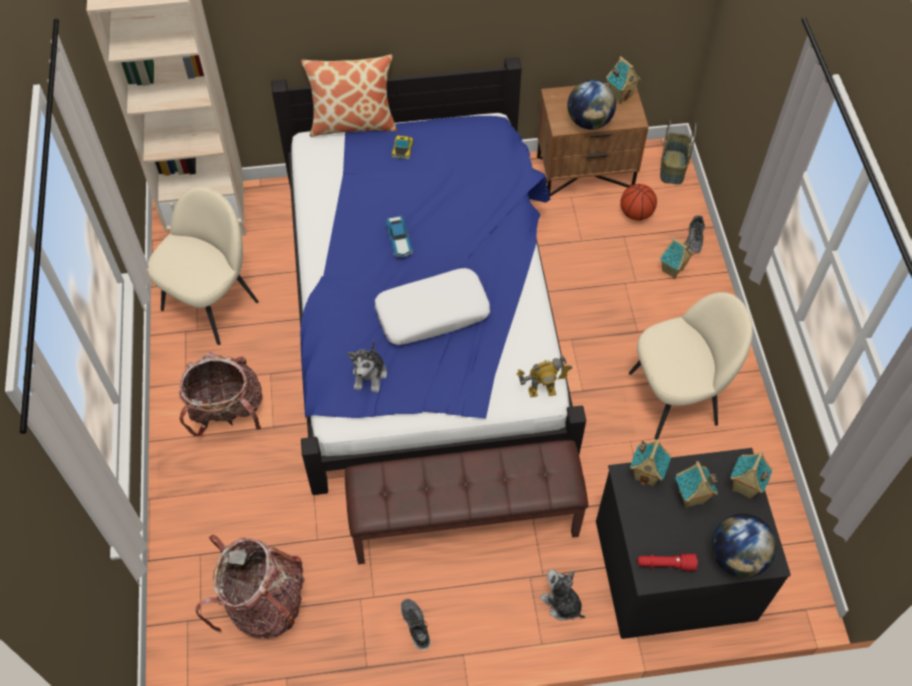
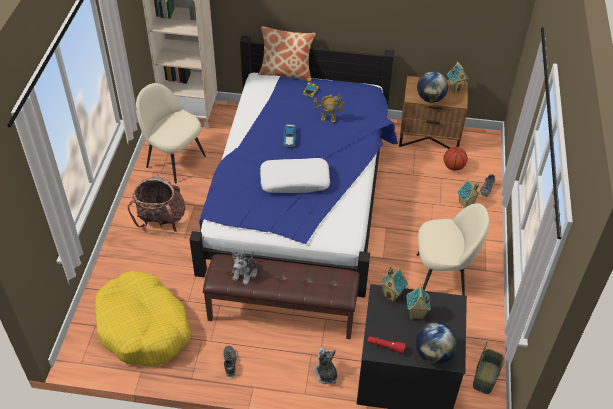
camera: 15 degrees right, 10 degrees down
beige chair [147,187,259,345] -> beige chair turned 105 degrees counterclockwise [136,83,206,183]
backpack [196,534,305,639] -> yellow dog bed [95,271,191,366]
plush toy [348,340,387,393] -> plush toy moved to [232,252,257,285]
toy robot [517,355,572,397] -> toy robot moved to [314,94,345,123]
basket [660,120,696,185] -> basket moved to [473,341,507,394]
toy house [730,451,772,499] -> none

